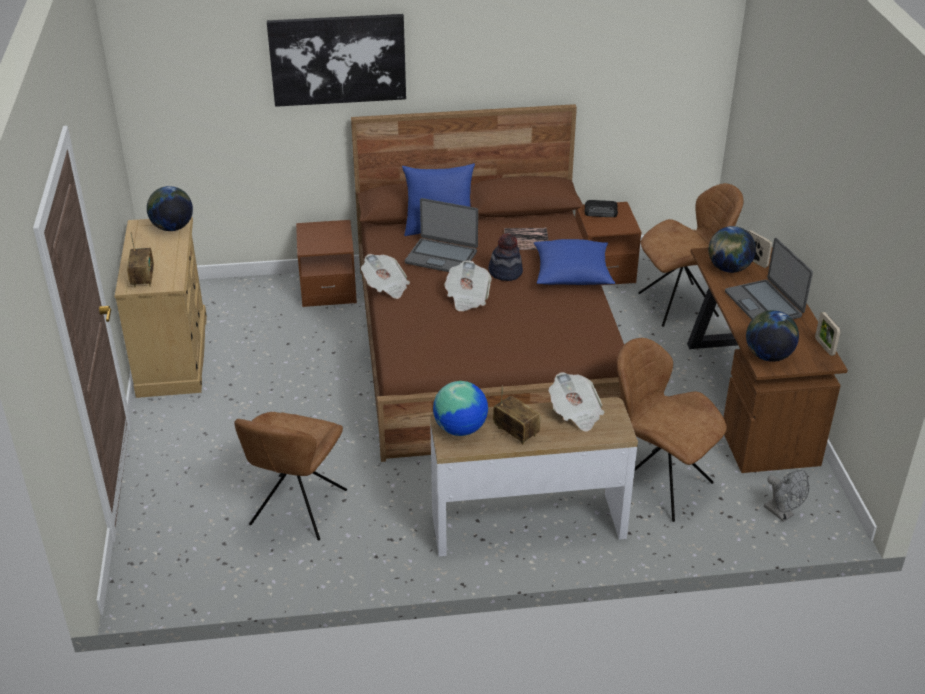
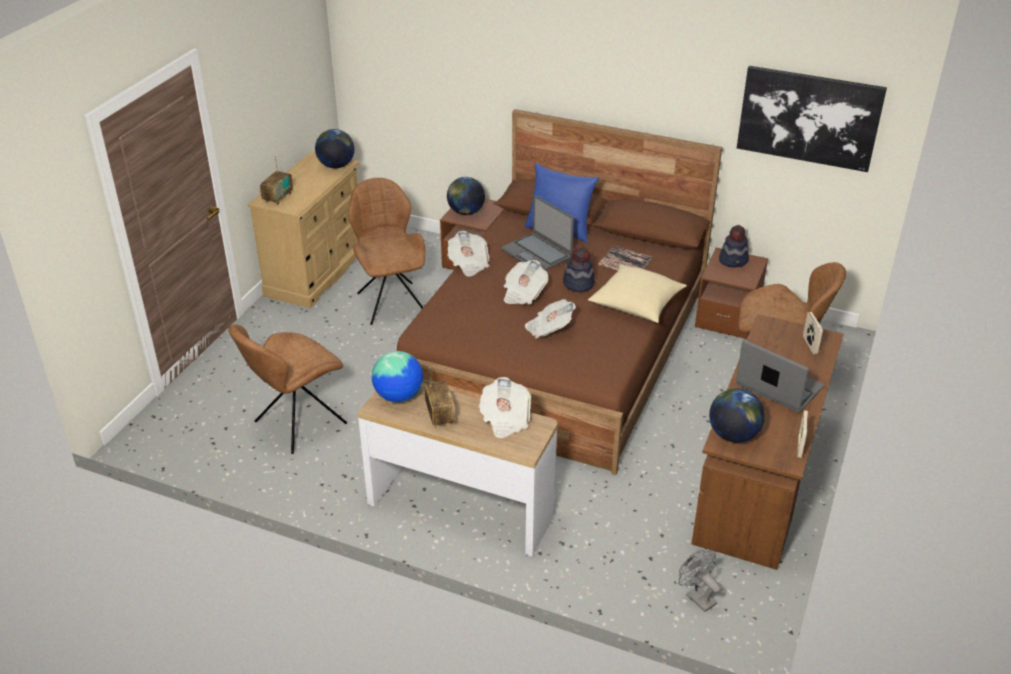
camera: 30 degrees right, 0 degrees up
picture [267,14,406,107] -> picture moved to [737,66,887,172]
blue pillow [534,239,615,285] -> beige pillow [588,264,687,323]
radio [585,200,618,217] -> hat [719,225,749,267]
brown chair [617,338,727,522] -> brown chair moved to [348,178,425,325]
globe [708,226,756,273] -> globe moved to [447,177,485,215]
laptop [725,238,813,320] -> laptop turned 120 degrees clockwise [736,340,824,413]
grey fan [764,470,809,522] -> grey fan turned 150 degrees clockwise [678,550,721,612]
none -> newspaper [525,299,576,339]

